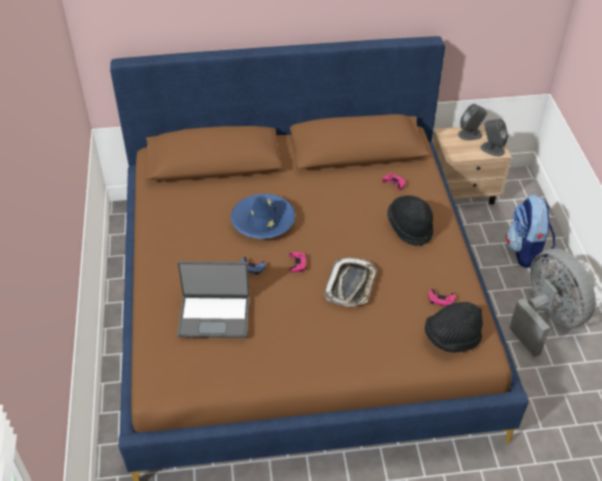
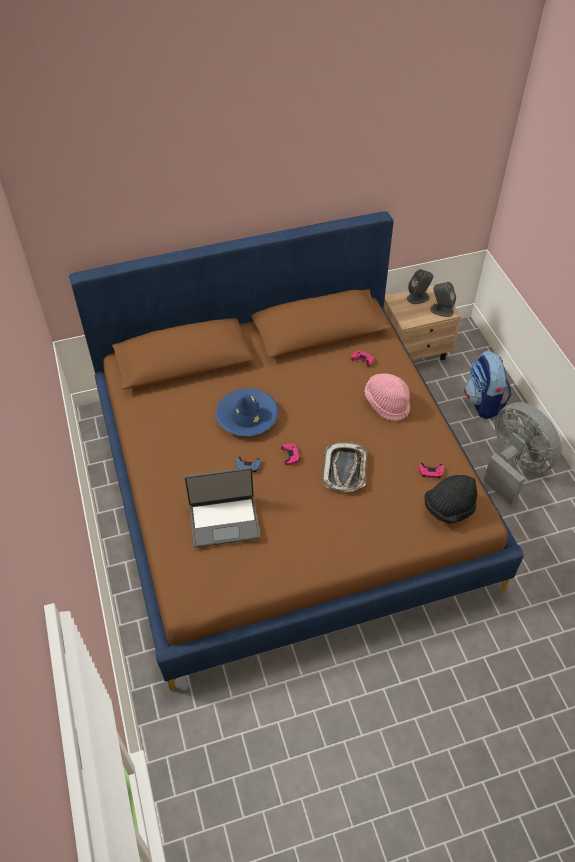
camera: 10 degrees left, 5 degrees up
black hat [387,195,433,246] -> pink hat [365,373,410,421]

